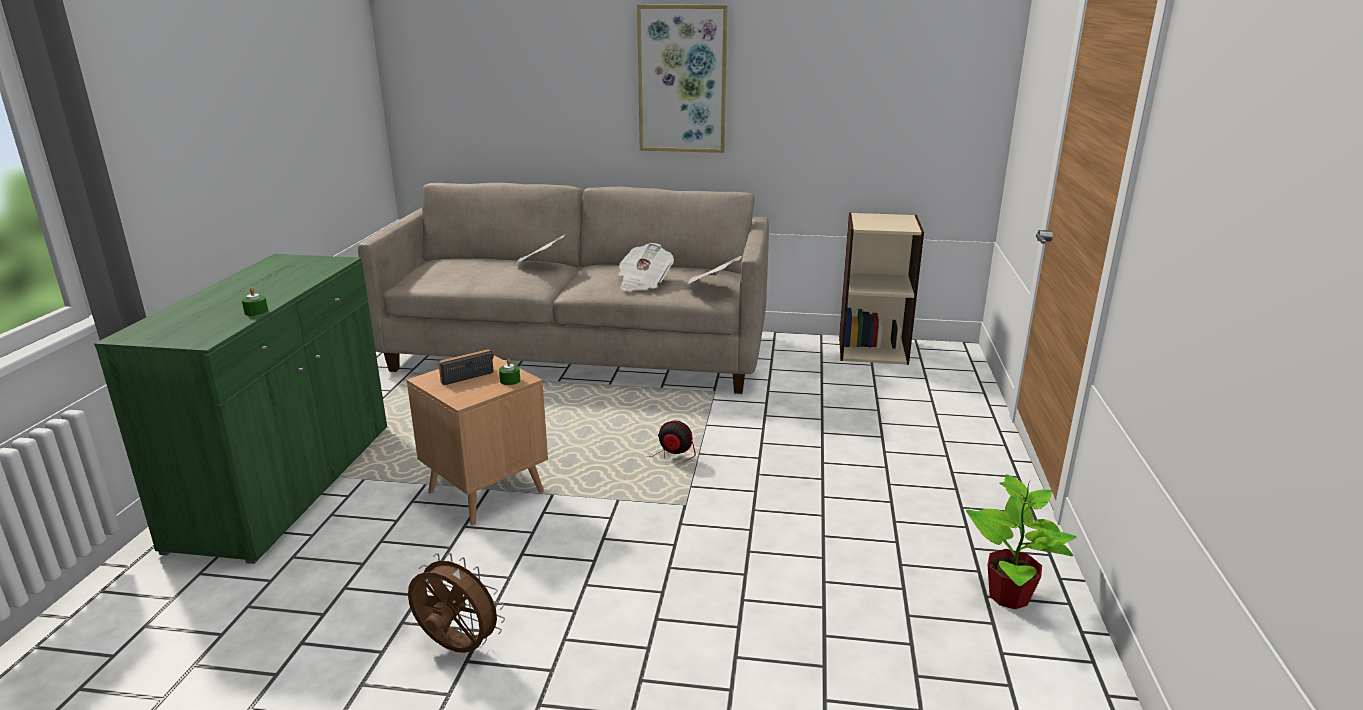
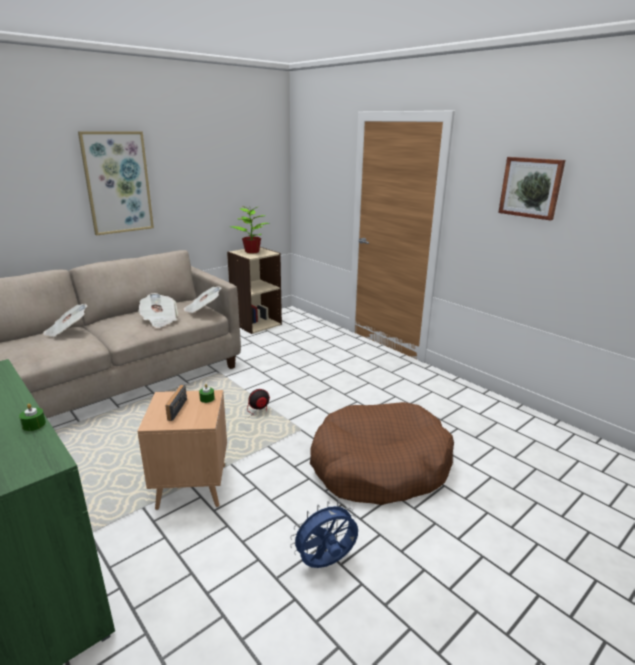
camera: 50 degrees left, 0 degrees up
brown fan [408,553,505,653] -> blue fan [290,501,358,568]
potted plant [966,474,1077,609] -> potted plant moved to [231,206,270,254]
none -> brown dog bed [310,402,454,505]
none -> picture [498,157,565,221]

